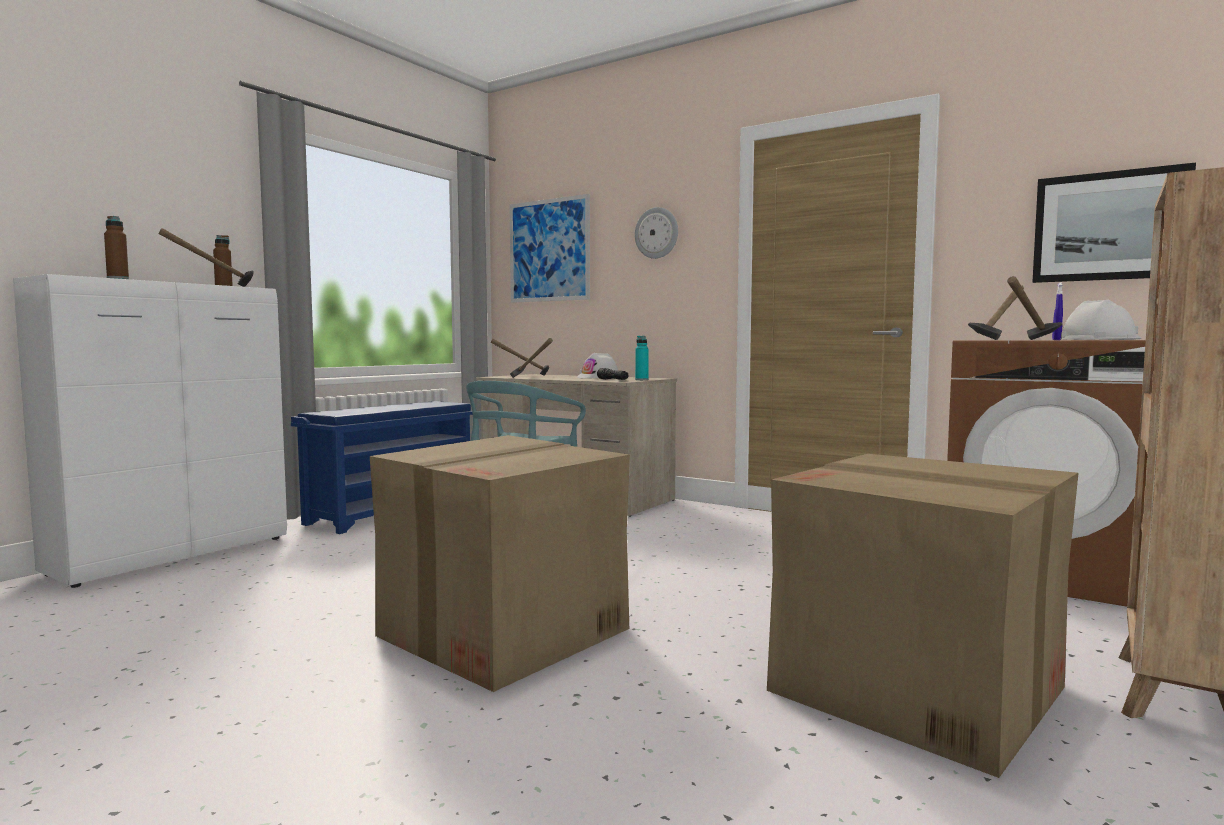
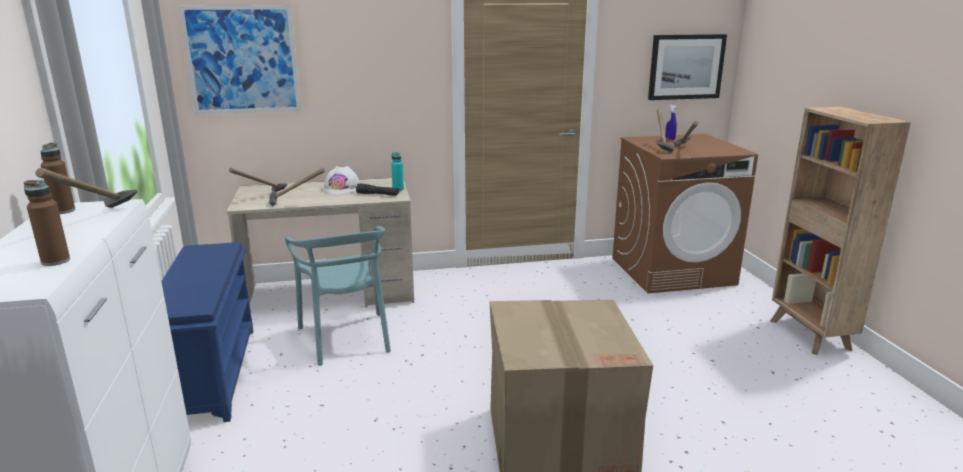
camera: 45 degrees left, 15 degrees up
wall clock [635,207,678,259] -> none
cardboard box [767,454,1078,778] -> none
white hard hat [1060,300,1142,340] -> none

